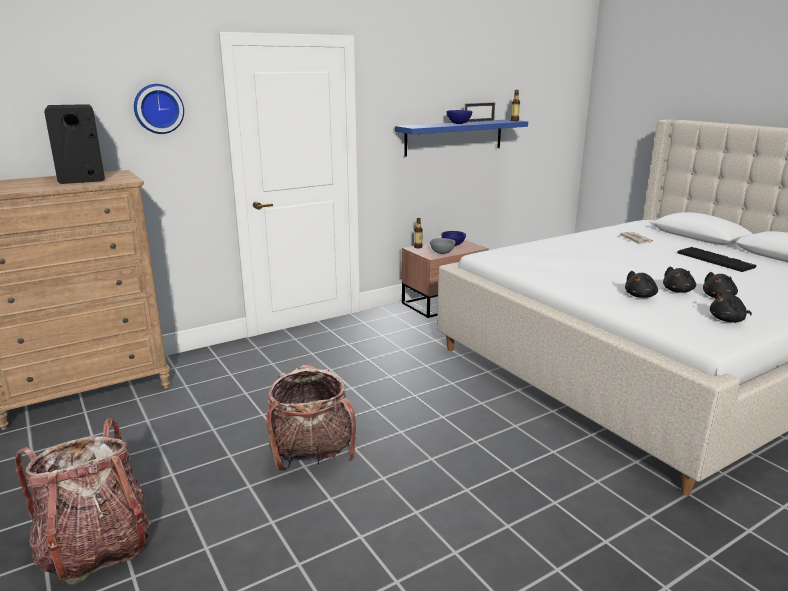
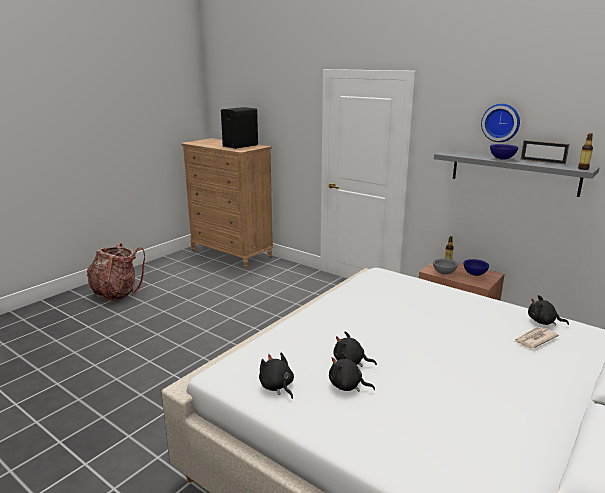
camera: 70 degrees right, 0 degrees up
wall clock [134,84,184,134] -> wall clock moved to [481,104,520,142]
backpack [266,364,356,470] -> none
blue shelf [395,119,528,157] -> grey shelf [434,150,600,197]
black plush toy [625,271,658,298] -> black plush toy moved to [528,295,569,326]
keyboard [677,247,756,272] -> none

